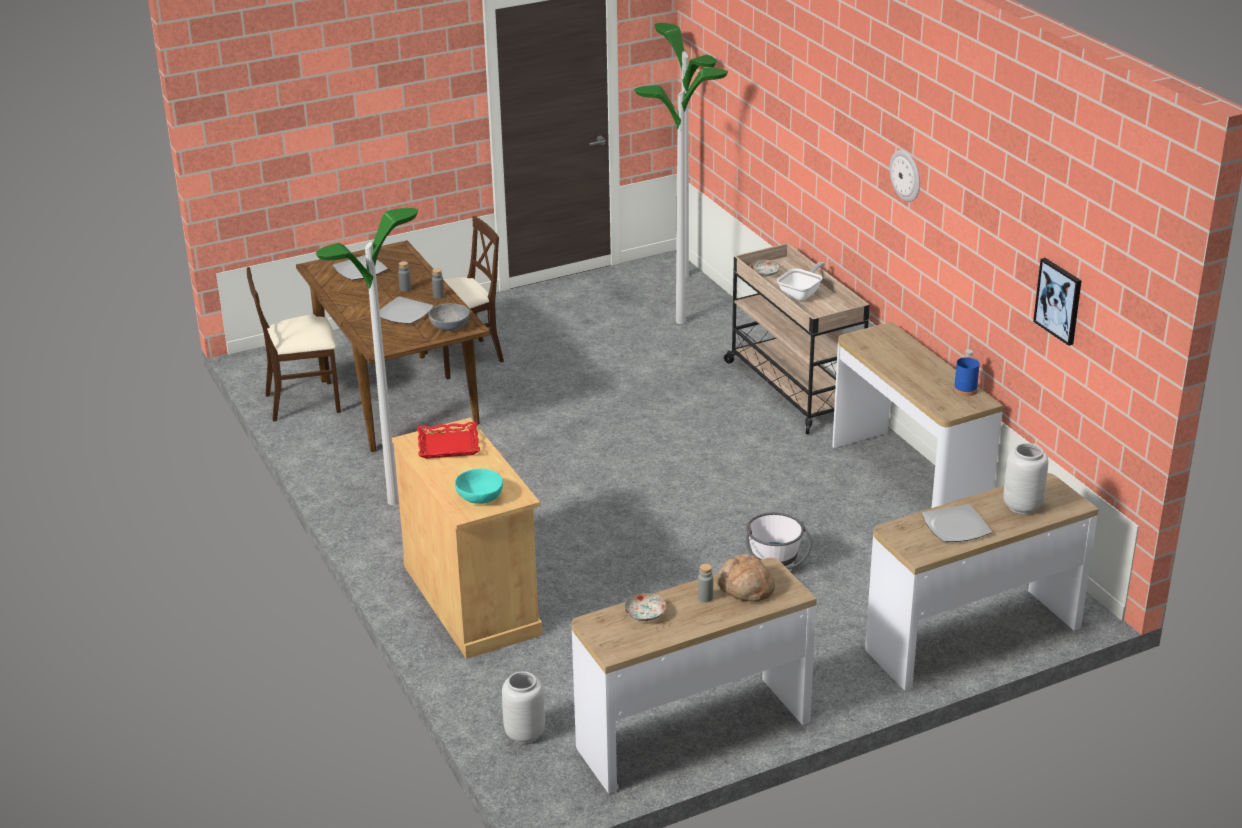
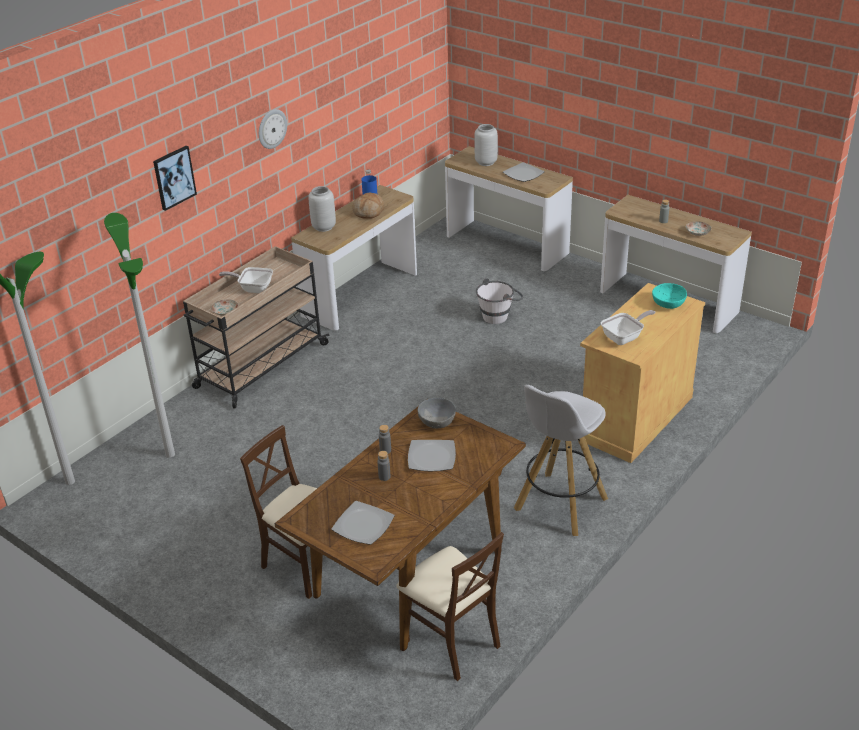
camera: 115 degrees left, 5 degrees up
floor lamp [316,208,418,505] -> white stool [514,385,608,536]
red tray [417,422,480,459] -> frying pan [601,310,655,345]
grey vase [502,671,545,743] -> grey vase moved to [308,186,336,232]
bread [716,554,775,602] -> bread moved to [352,193,385,219]
picture [1033,258,1082,346] -> picture moved to [153,146,197,211]

